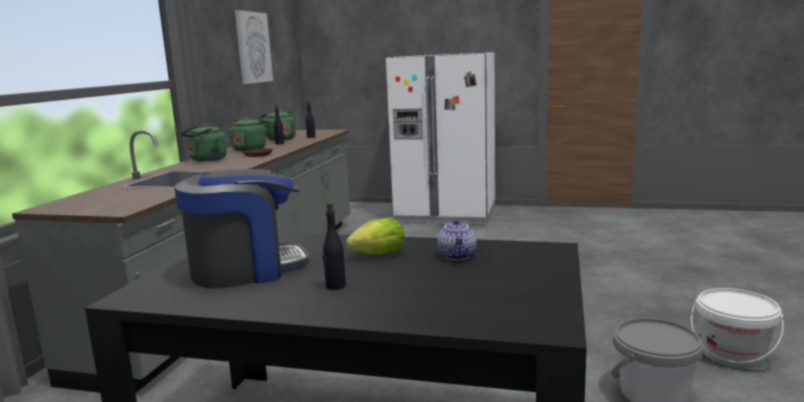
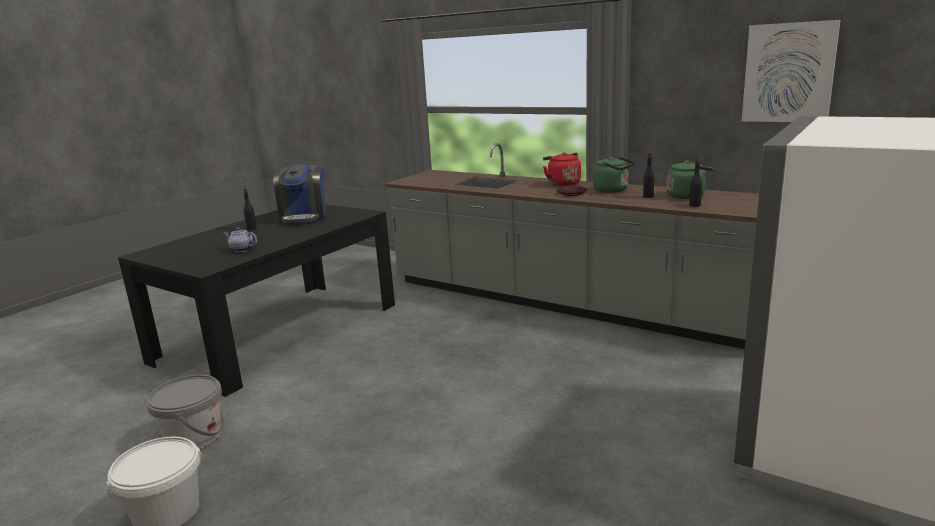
camera: 110 degrees right, 5 degrees up
green kettle [180,124,227,162] -> red kettle [543,152,581,186]
lettuce [346,217,404,254] -> none

